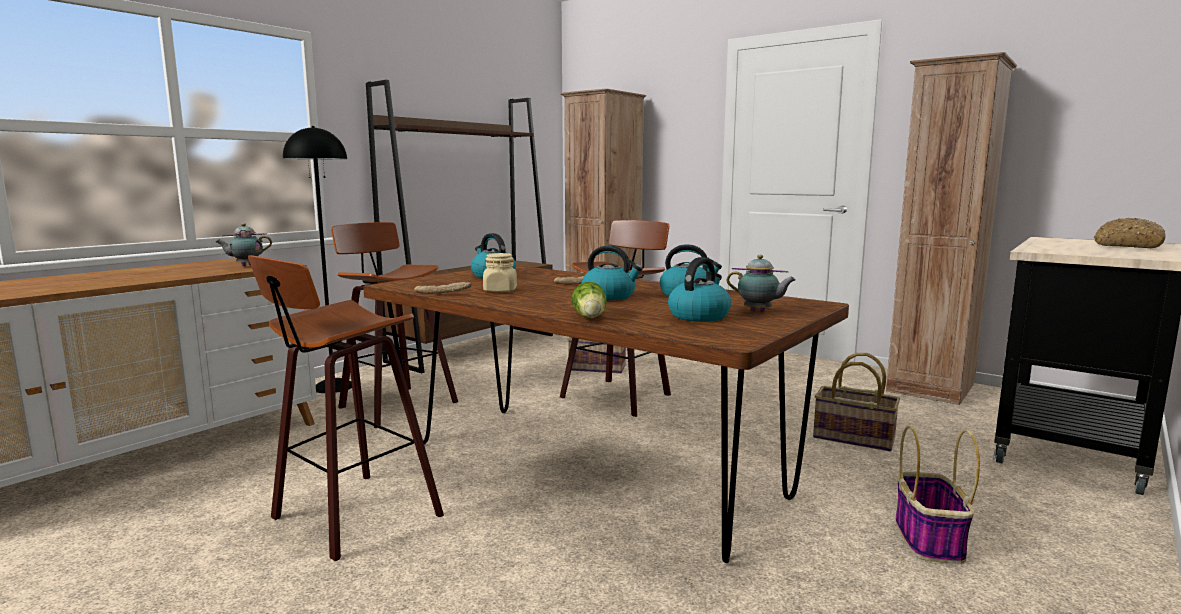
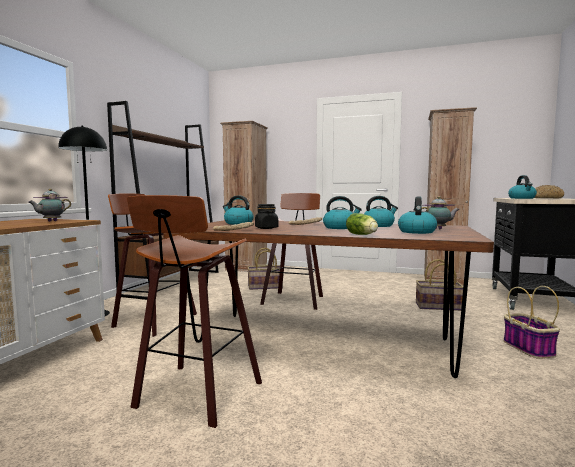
camera: 20 degrees left, 5 degrees down
beige jar [483,253,517,293] -> black jar [255,204,278,229]
none -> kettle [508,175,537,199]

